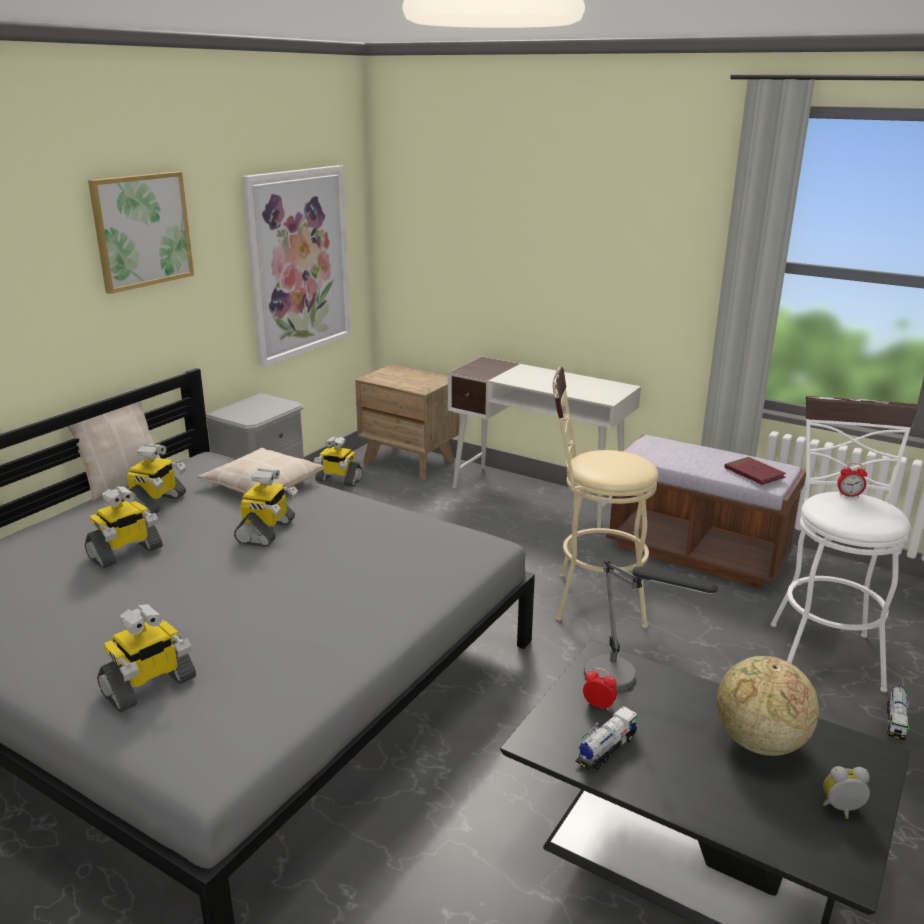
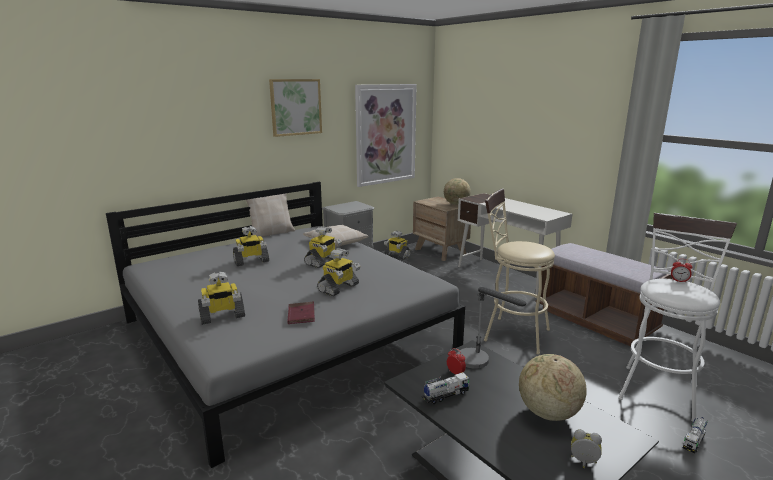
camera: 20 degrees right, 5 degrees down
toy robot [122,444,186,514] -> toy robot moved to [317,248,360,296]
red book [725,457,786,485] -> red book moved to [287,301,315,324]
none -> globe [444,178,471,205]

